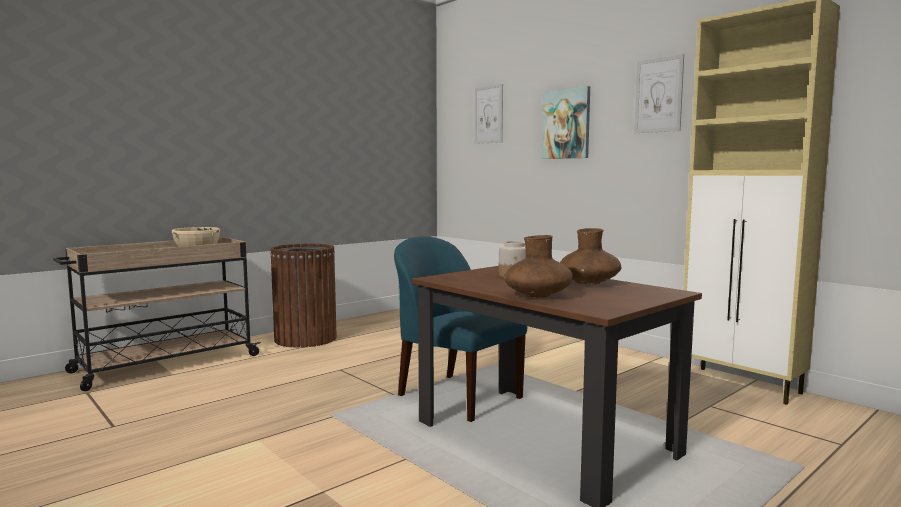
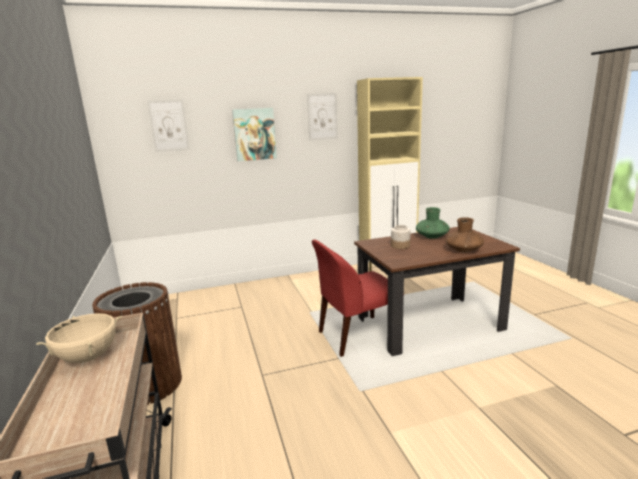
camera: 65 degrees left, 10 degrees up
blue chair [394,236,528,422] -> red chair [312,240,388,357]
brown vase [560,228,622,285] -> green vase [416,207,450,239]

